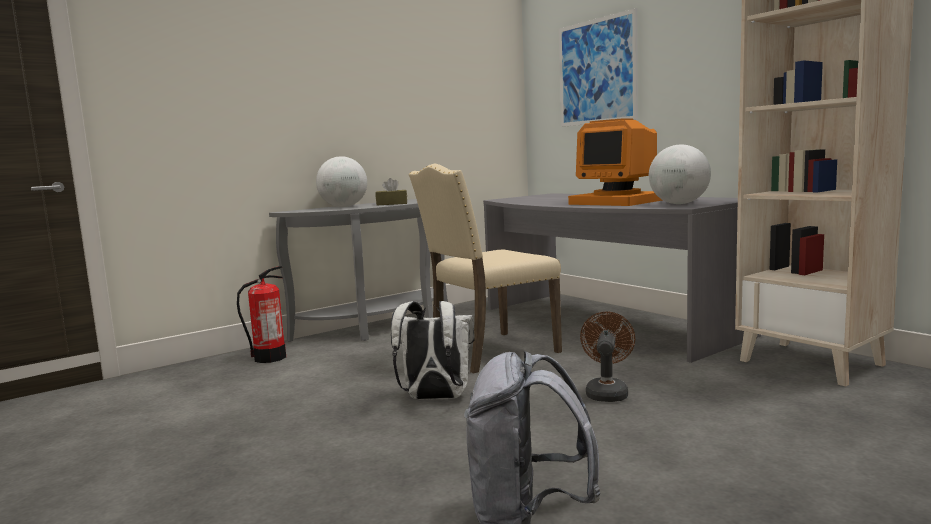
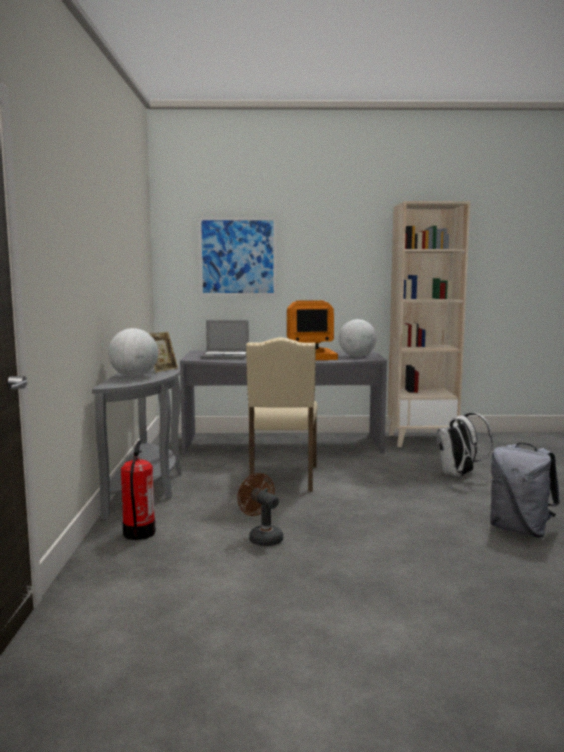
camera: 55 degrees left, 0 degrees up
brown tissue box [376,178,407,205] -> picture frame [148,332,178,373]
white backpack [391,301,475,400] -> white backpack moved to [437,413,493,477]
brown fan [580,311,635,402] -> brown fan moved to [237,473,283,546]
none -> laptop [200,320,249,359]

